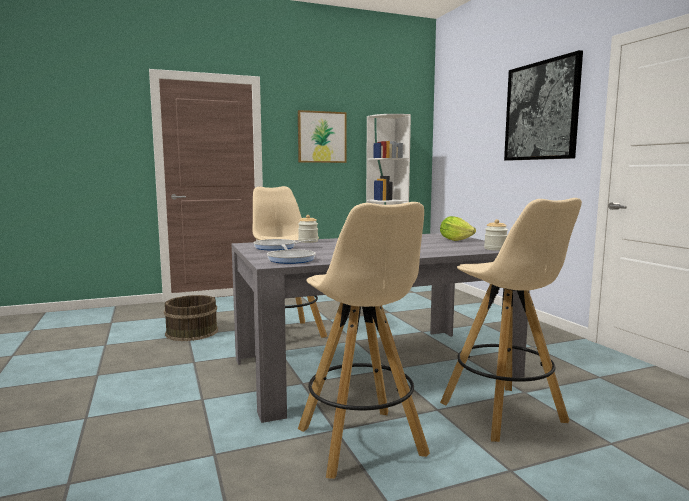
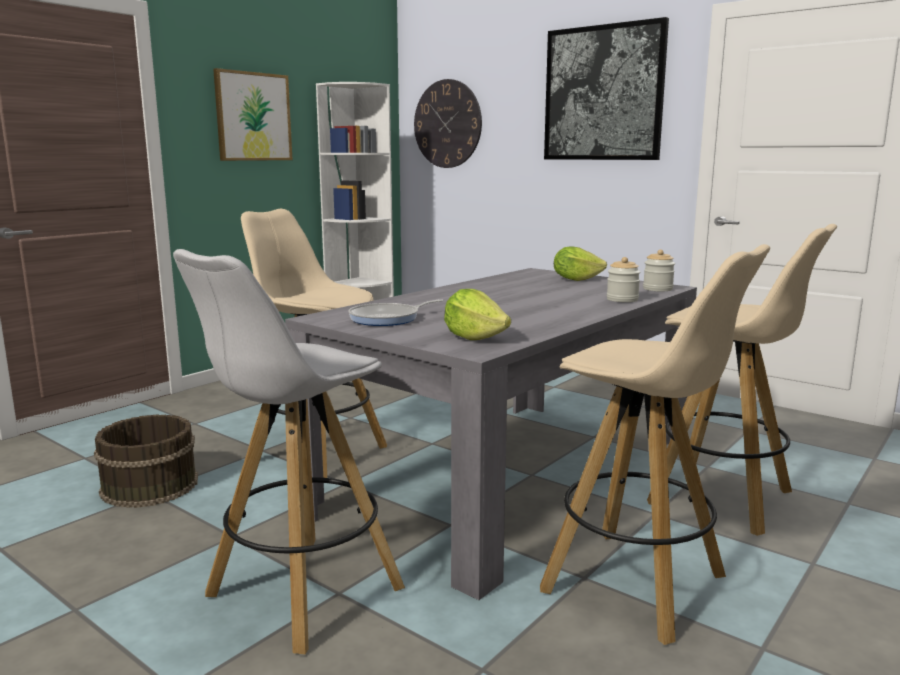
camera: 30 degrees left, 5 degrees up
frying pan [267,244,316,264] -> lettuce [444,289,511,340]
jar [298,215,318,243] -> jar moved to [607,257,640,302]
none -> white stool [173,249,405,654]
none -> wall clock [414,79,482,168]

